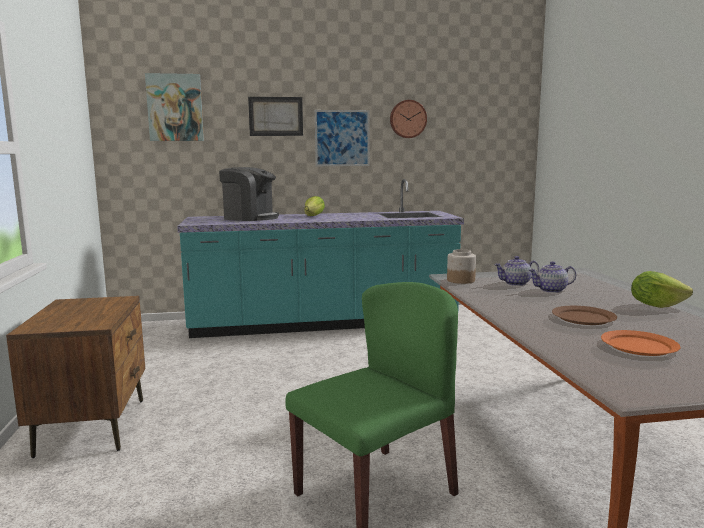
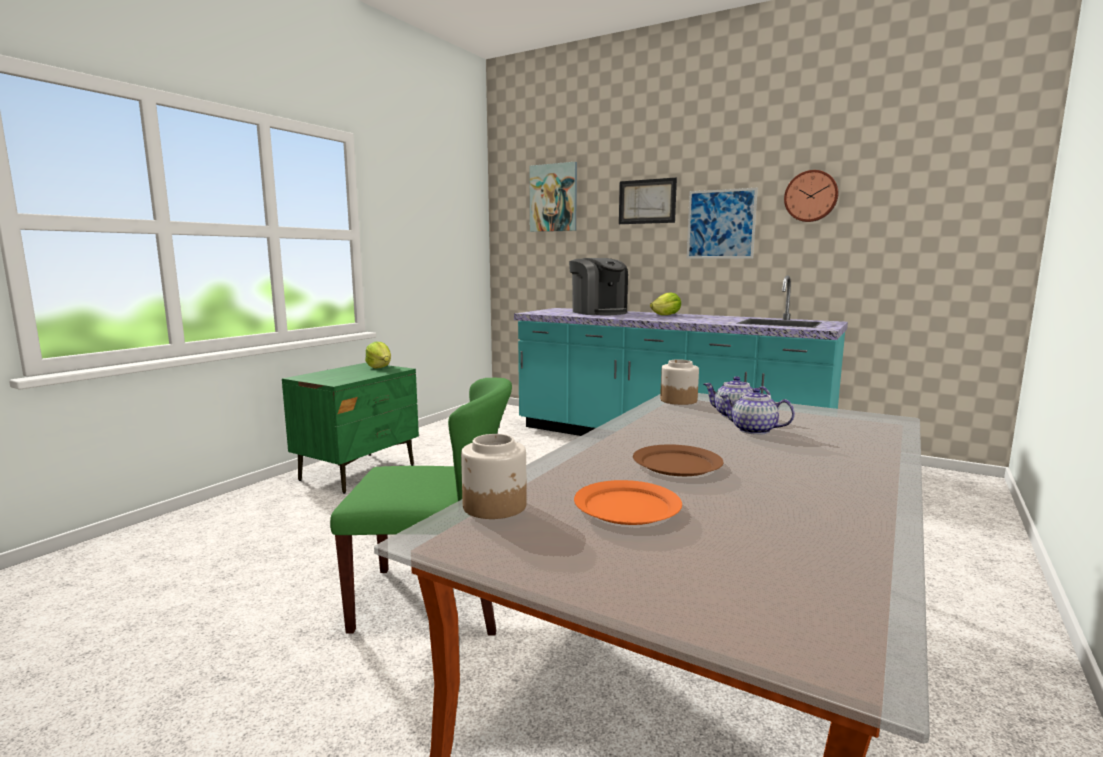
camera: 40 degrees right, 0 degrees up
brown nightstand [6,296,145,458] -> green nightstand [282,363,419,494]
lettuce [631,271,693,308] -> lettuce moved to [365,342,391,369]
none -> jar [461,434,527,519]

